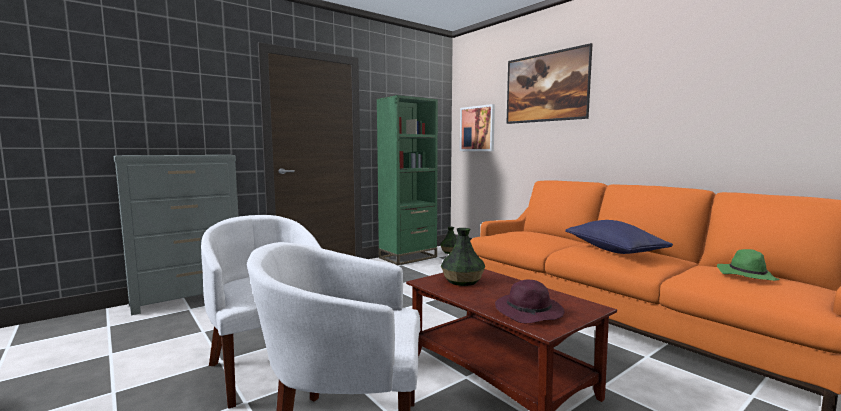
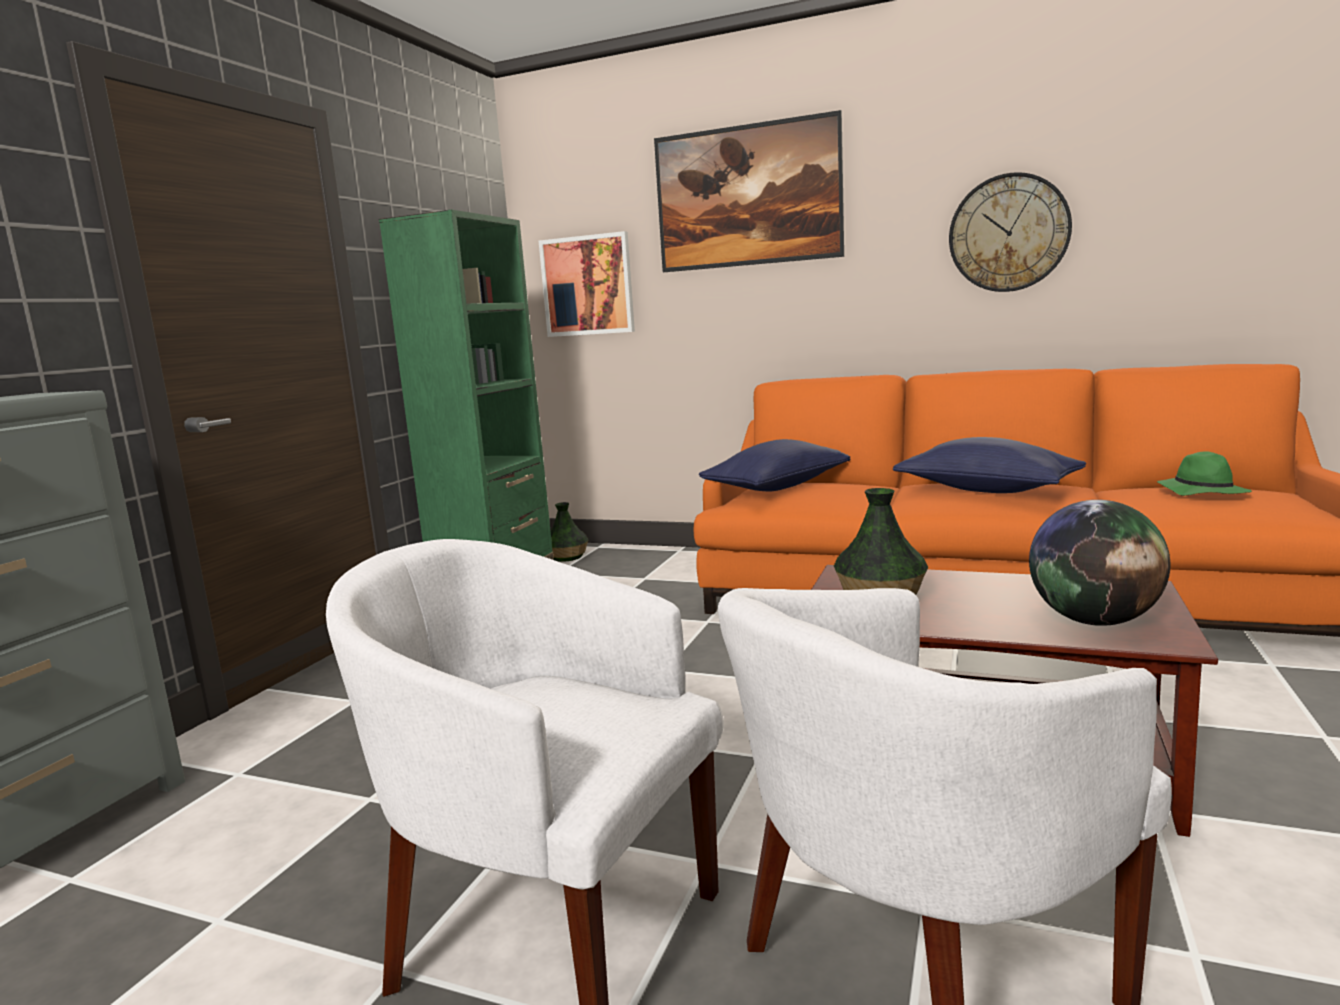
camera: 30 degrees left, 5 degrees up
purple hat [495,280,564,323] -> globe [1029,500,1170,626]
none -> blue pillow [699,439,850,491]
none -> wall clock [949,172,1072,292]

